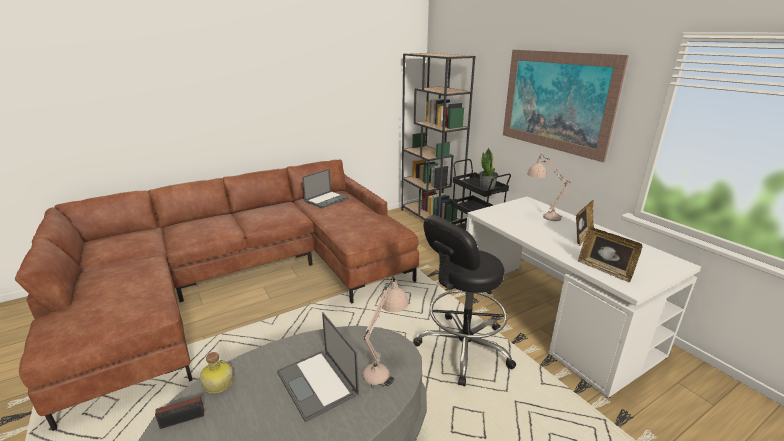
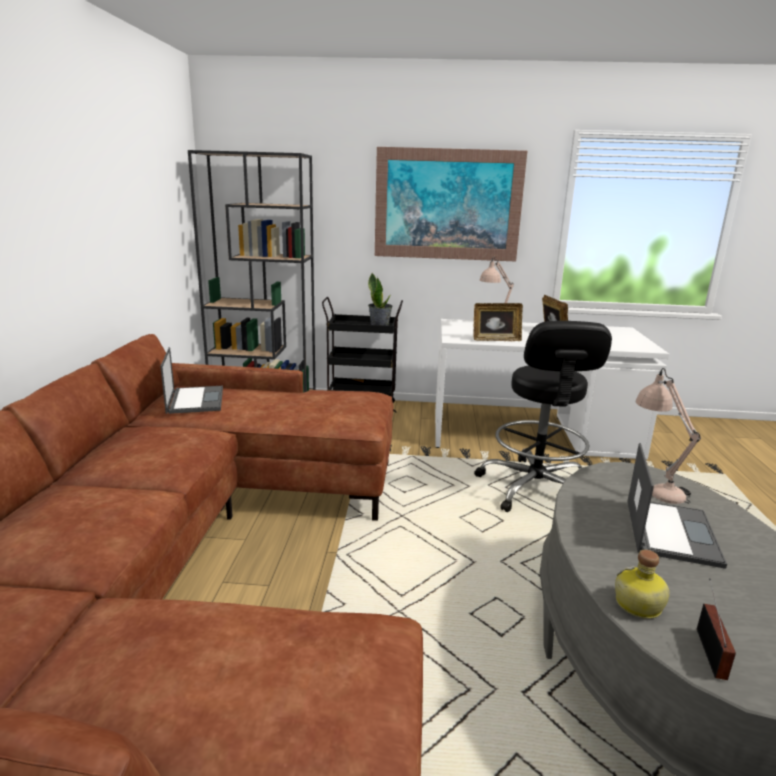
camera: 55 degrees left, 5 degrees down
laptop [277,312,359,423] -> laptop turned 75 degrees counterclockwise [627,443,727,569]
picture frame [578,227,643,283] -> picture frame moved to [473,303,523,341]

